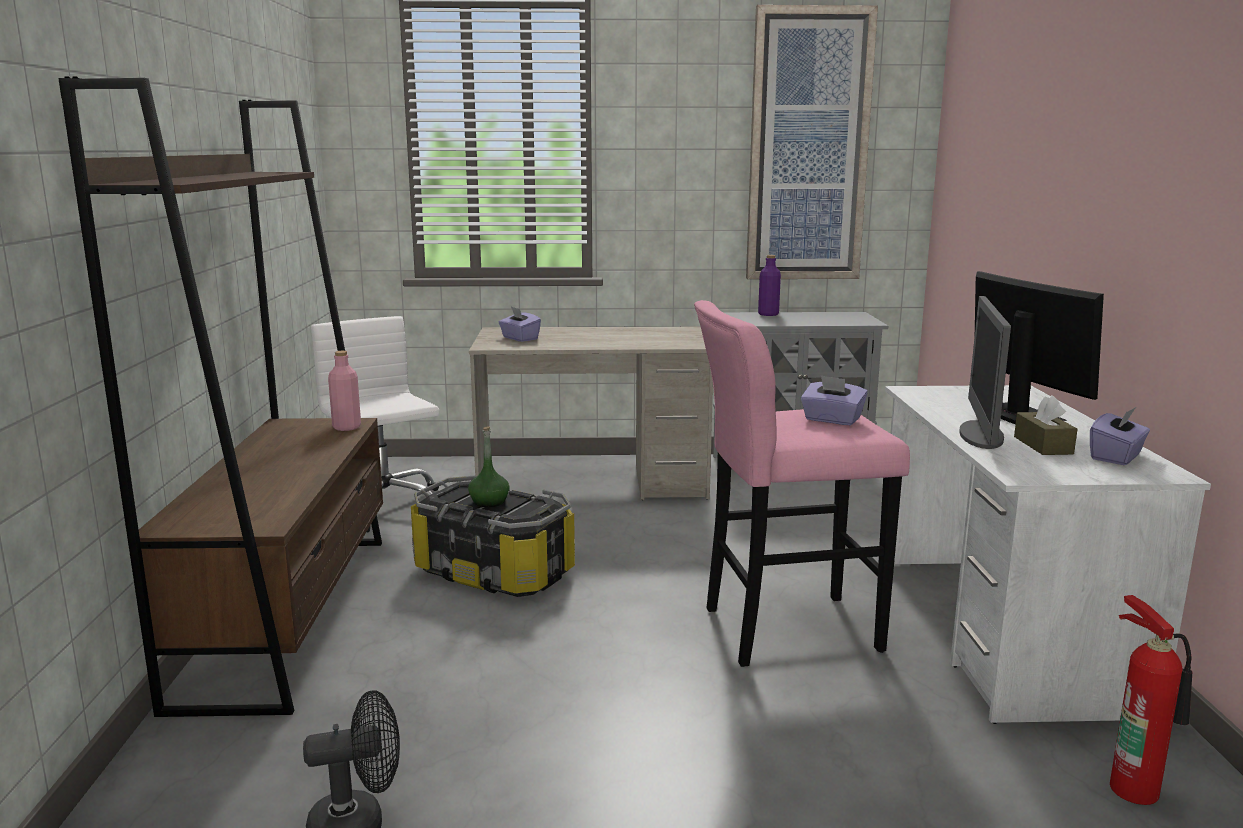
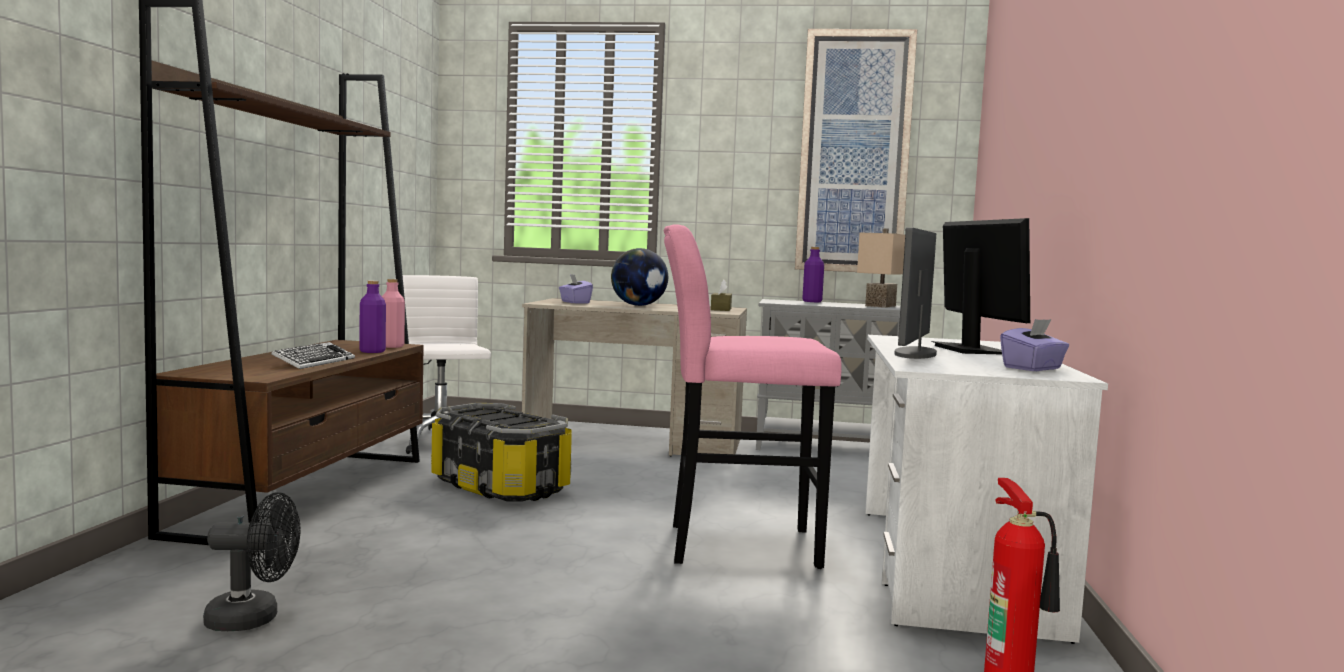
camera: 10 degrees right, 10 degrees down
green bottle [468,426,510,507] -> none
purple tissue box [801,375,868,425] -> none
brown tissue box [1014,395,1077,455] -> brown tissue box moved to [711,280,732,311]
none -> keyboard [271,342,355,369]
none -> purple bottle [359,281,386,353]
none -> globe [611,248,668,306]
none -> beige table lamp [857,228,905,308]

